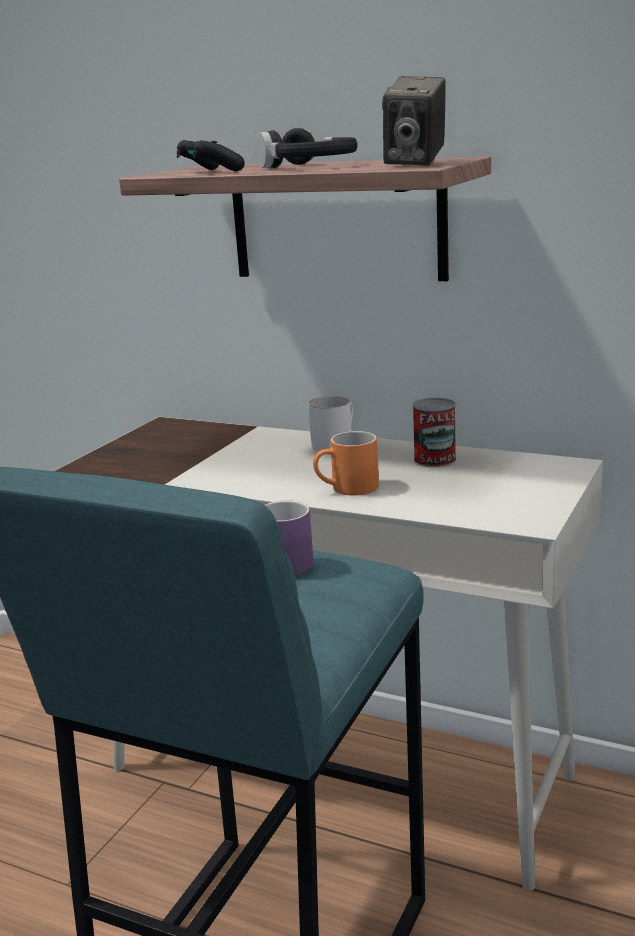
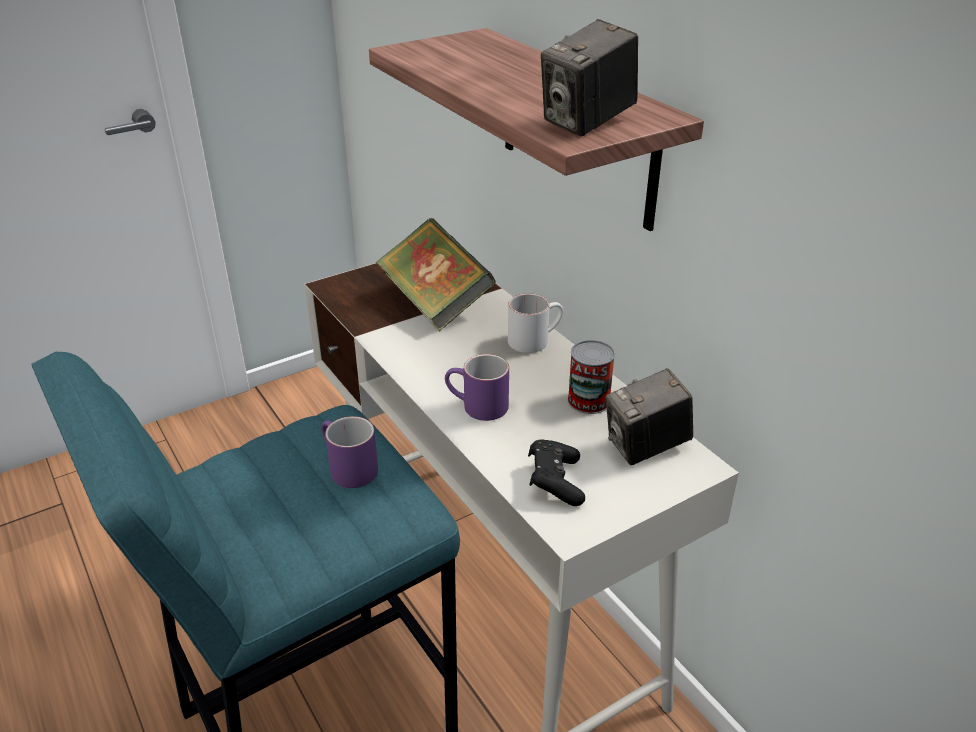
camera: 30 degrees right, 15 degrees up
black game controller [177,140,245,171] -> black game controller moved to [528,439,585,506]
black headphones [255,128,358,168] -> none
orange mug [313,431,379,495] -> purple mug [445,354,509,421]
none -> book [376,218,496,331]
none -> camera [605,368,693,465]

